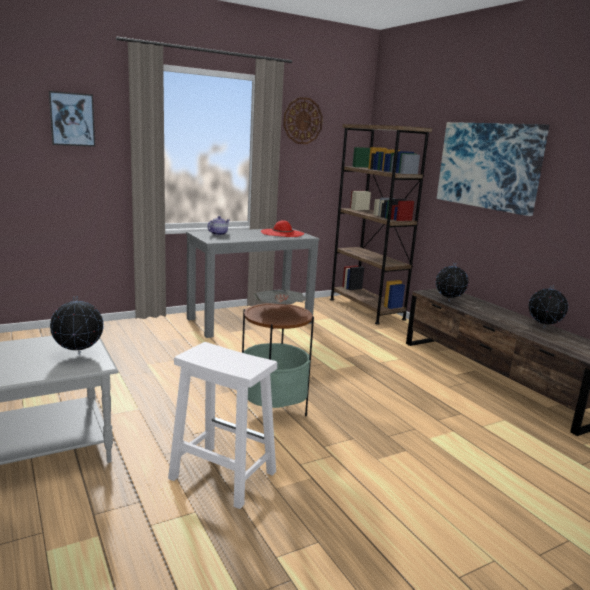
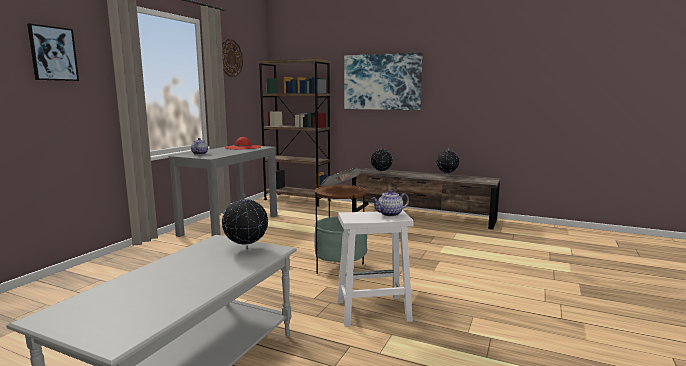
camera: 35 degrees left, 5 degrees down
none -> teapot [371,190,409,217]

